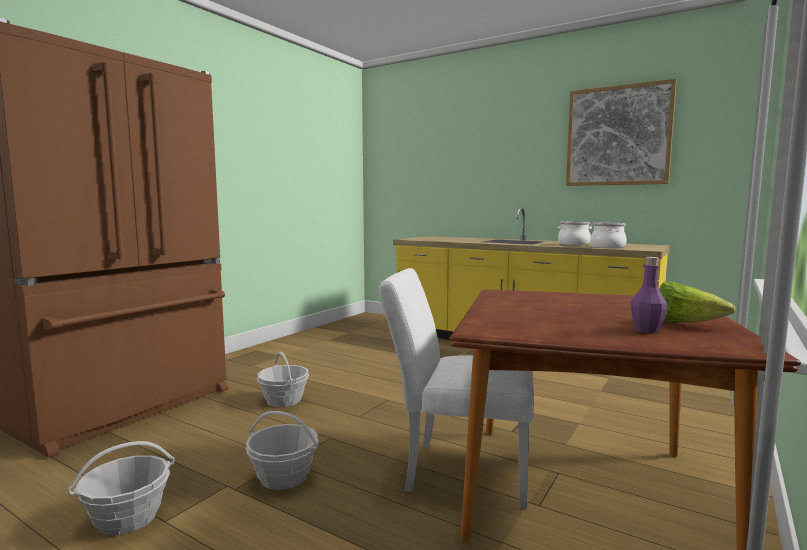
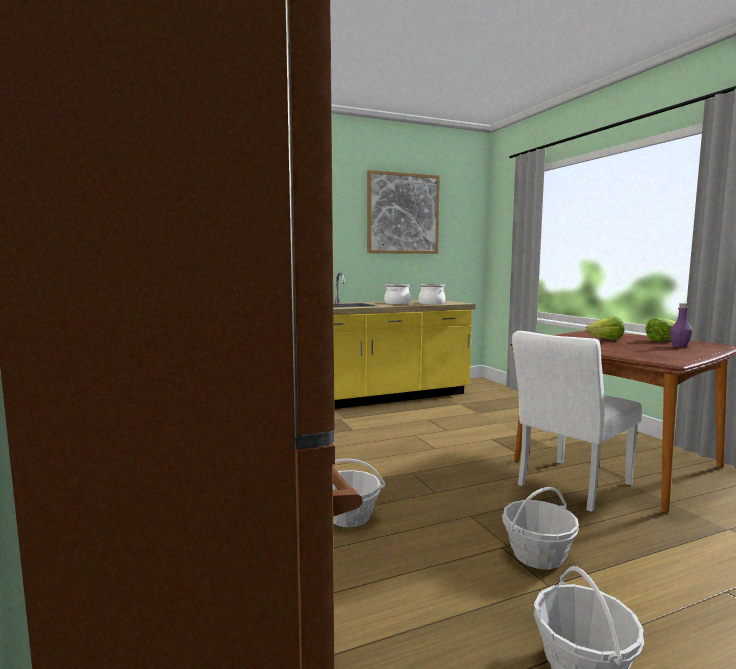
camera: 55 degrees left, 0 degrees up
none -> lettuce [585,316,625,340]

